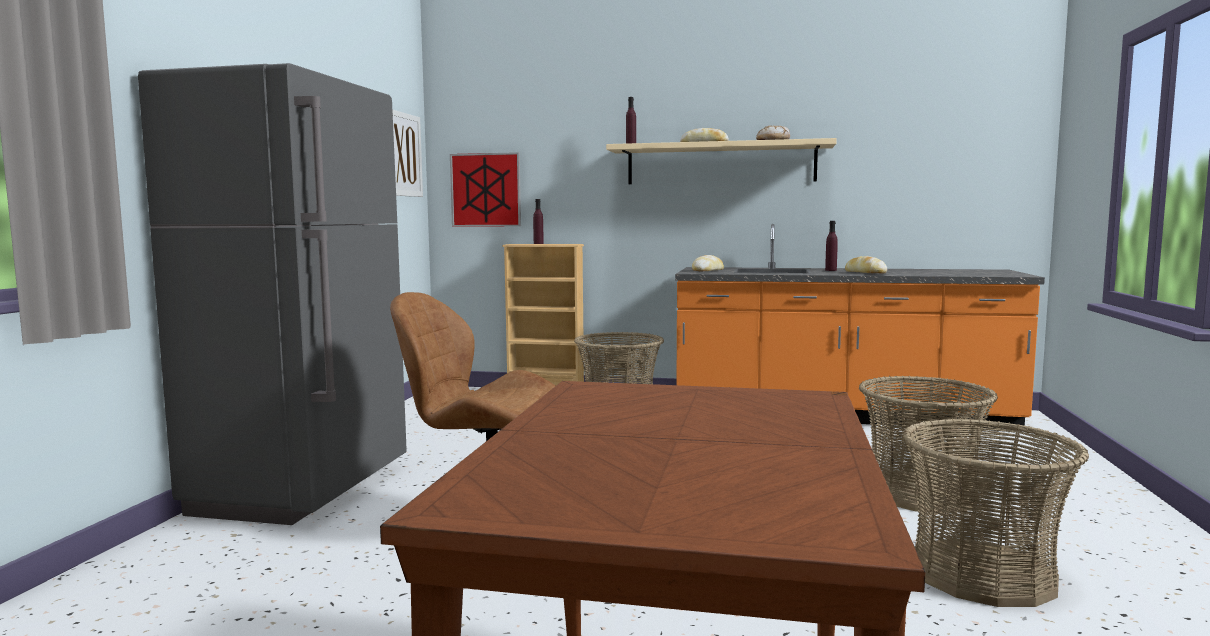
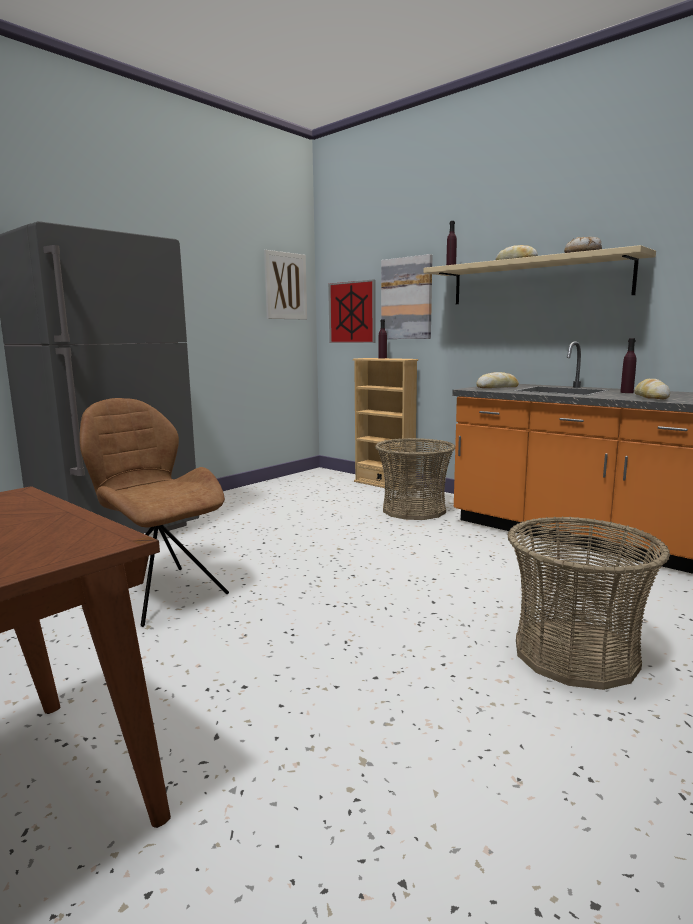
camera: 30 degrees right, 5 degrees up
basket [902,419,1089,607] -> none
none -> picture [381,254,432,339]

